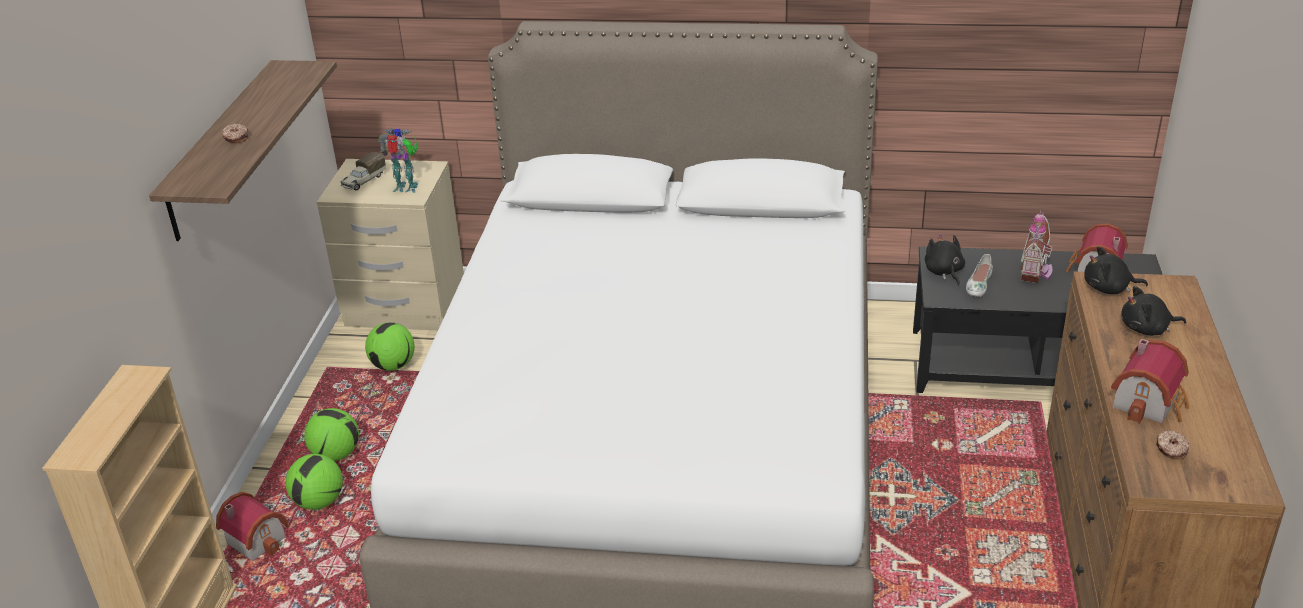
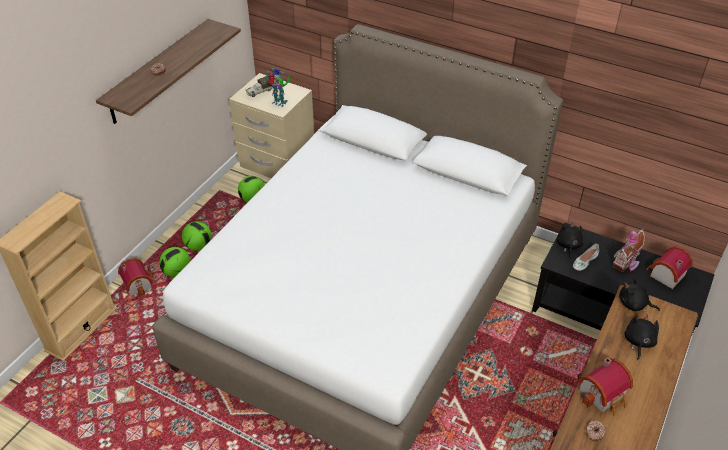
camera: 20 degrees right, 10 degrees up
black plush toy [1121,286,1186,336] -> black plush toy turned 90 degrees clockwise [625,314,659,360]

